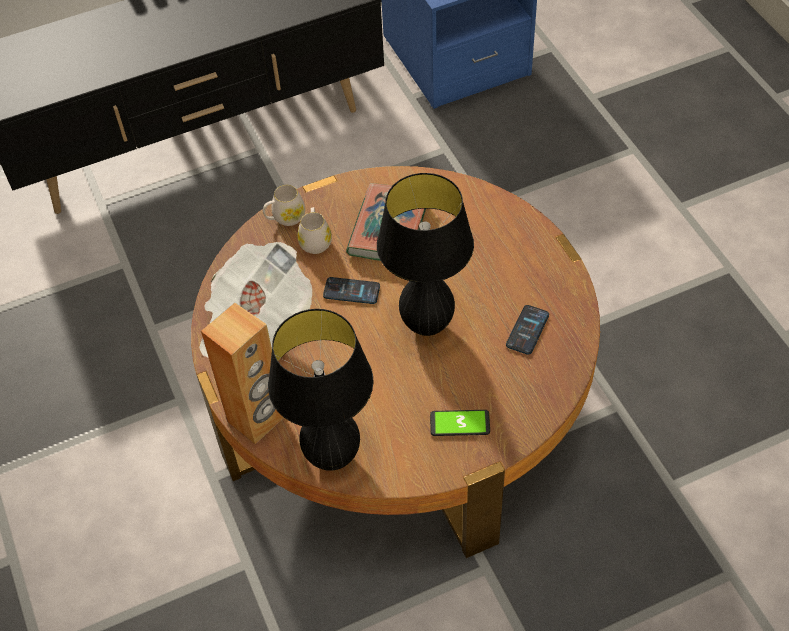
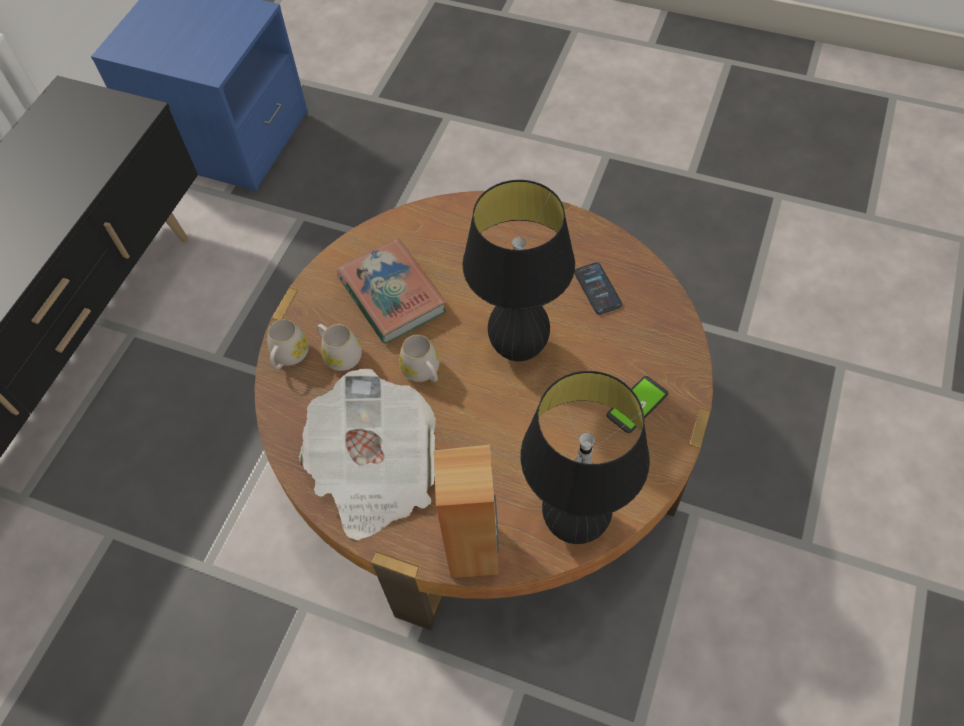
camera: 45 degrees left, 5 degrees up
phone [323,277,380,304] -> white mug [399,335,439,383]

